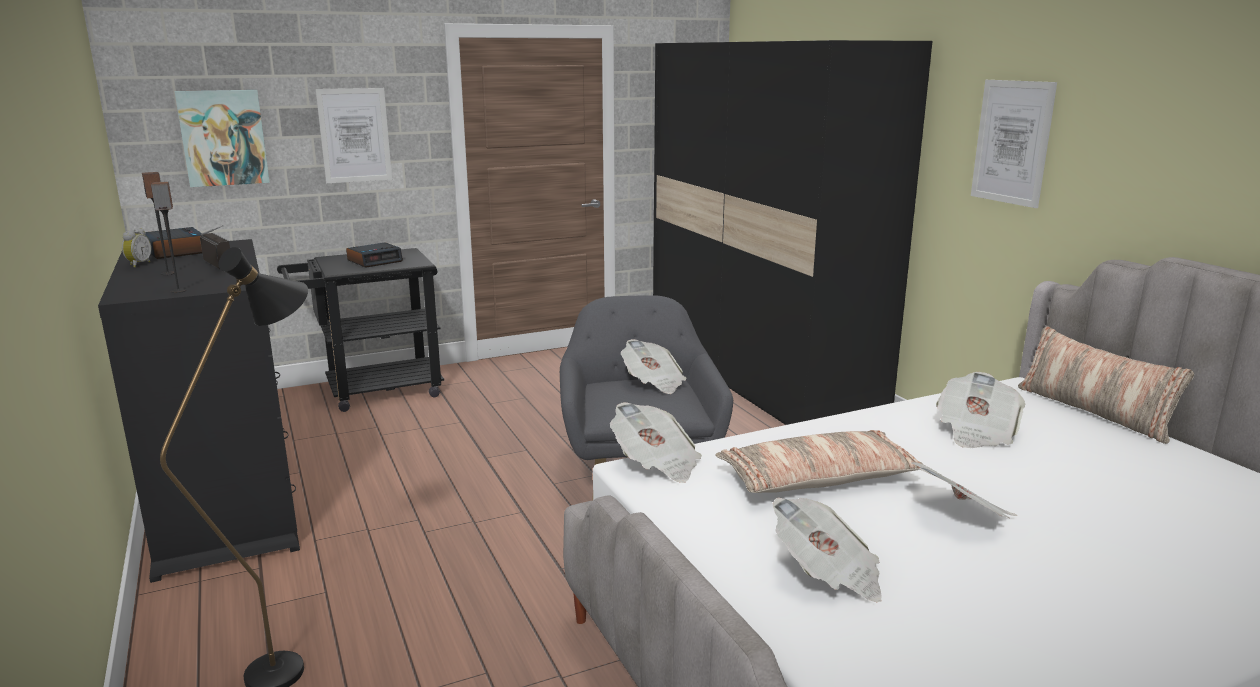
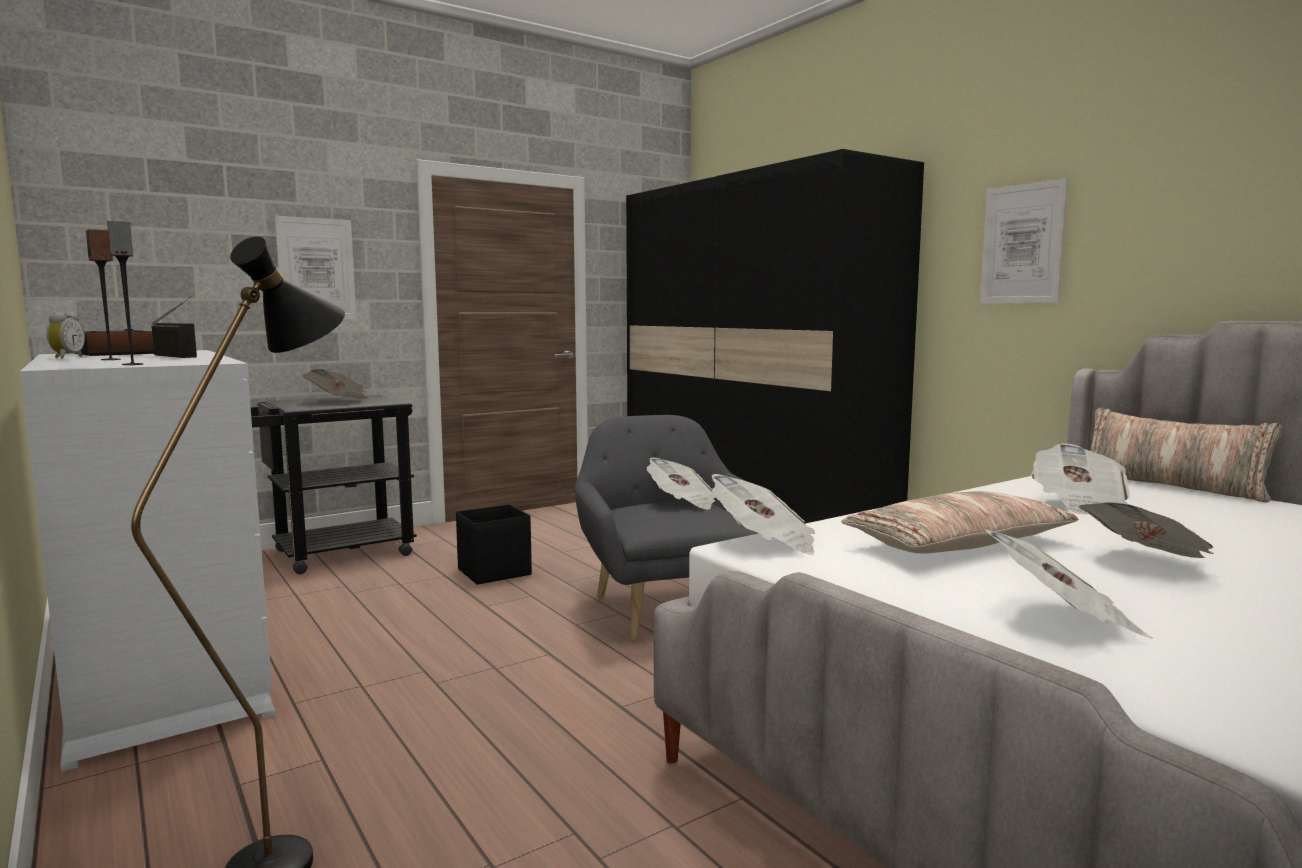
camera: 10 degrees left, 10 degrees down
black dresser [98,239,300,583] -> white dresser [20,350,275,772]
picture [175,90,270,187] -> none
alarm clock [346,242,403,268] -> newspaper [303,369,368,399]
none -> black storage box [456,504,532,585]

